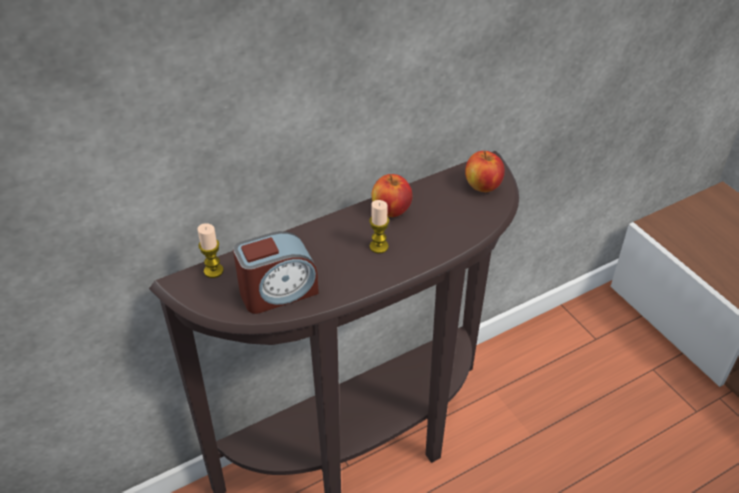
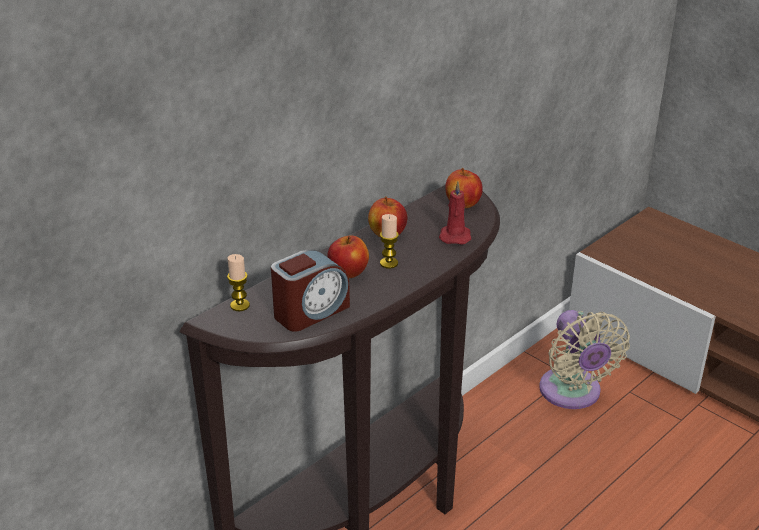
camera: 15 degrees left, 10 degrees down
none -> apple [327,235,369,278]
none -> red candle [439,182,471,245]
none -> beige fan [539,310,630,409]

